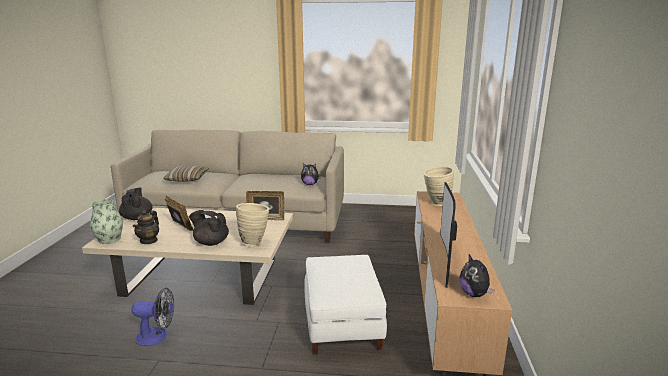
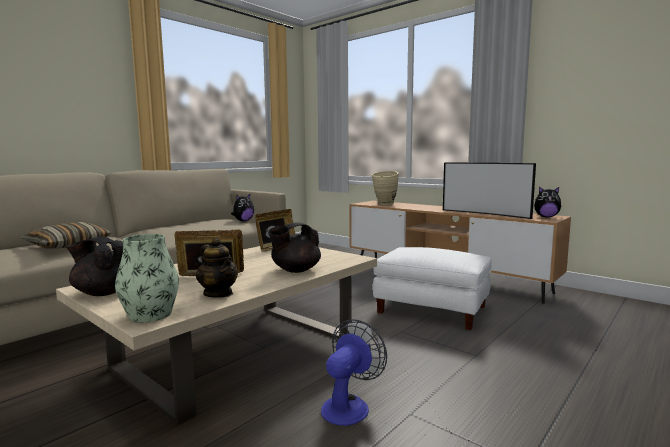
camera: 55 degrees left, 10 degrees down
beige vase [236,203,269,246] -> none

